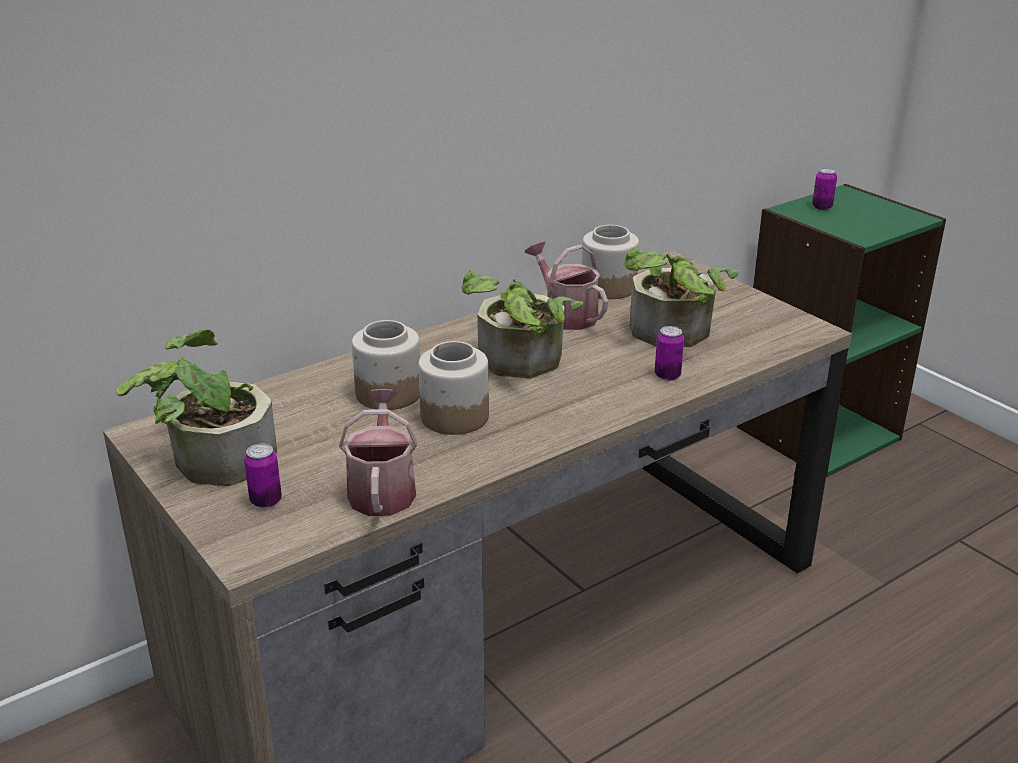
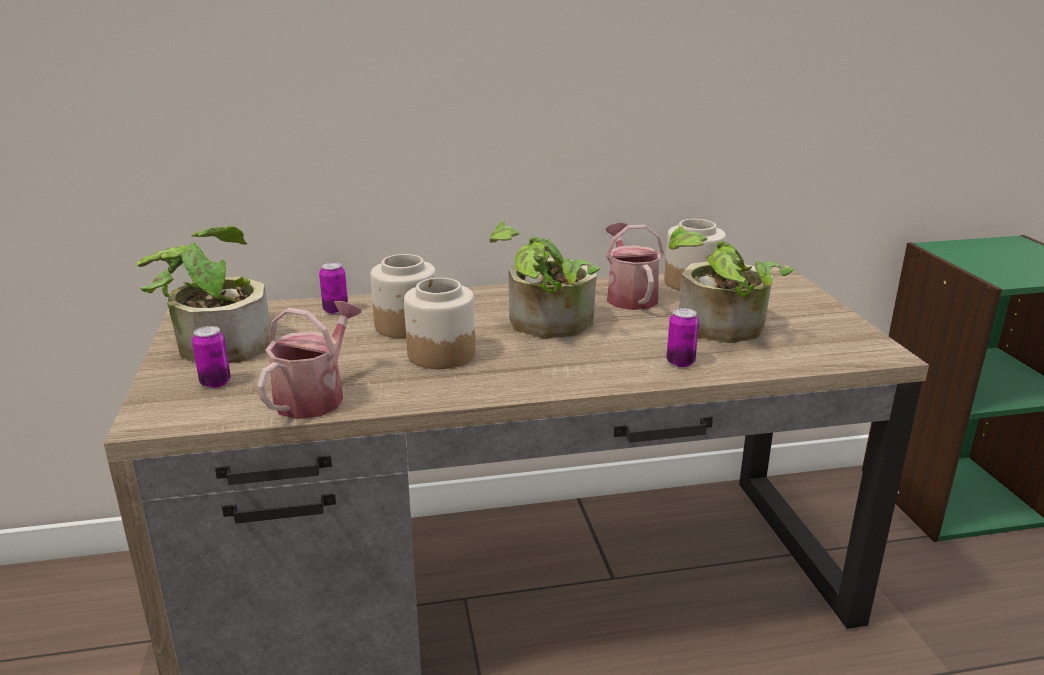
camera: 25 degrees right, 5 degrees down
can [812,168,837,210] -> can moved to [319,262,348,314]

